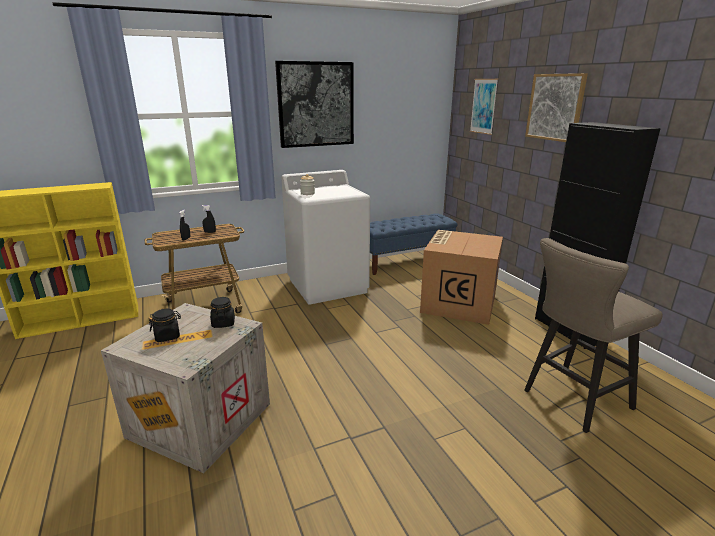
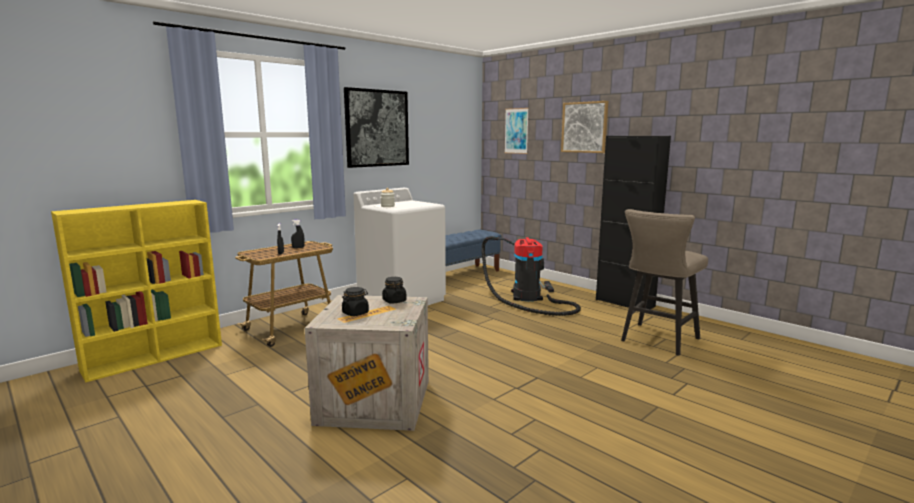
camera: 20 degrees left, 10 degrees down
cardboard box [420,230,503,325] -> vacuum cleaner [482,236,581,316]

